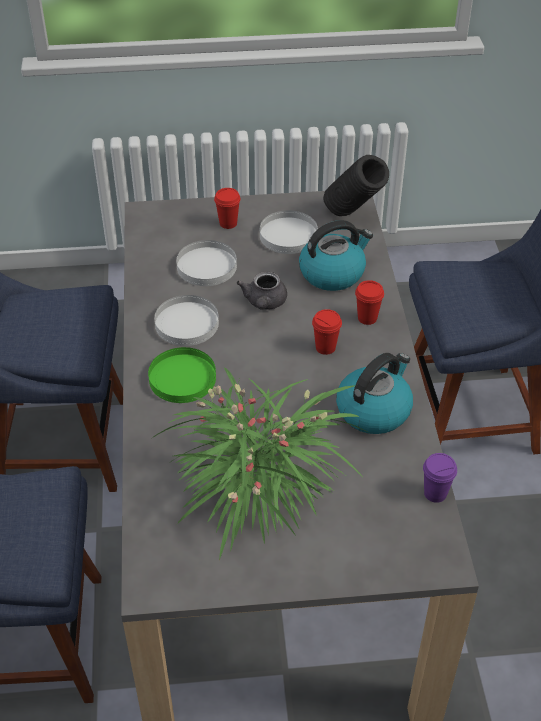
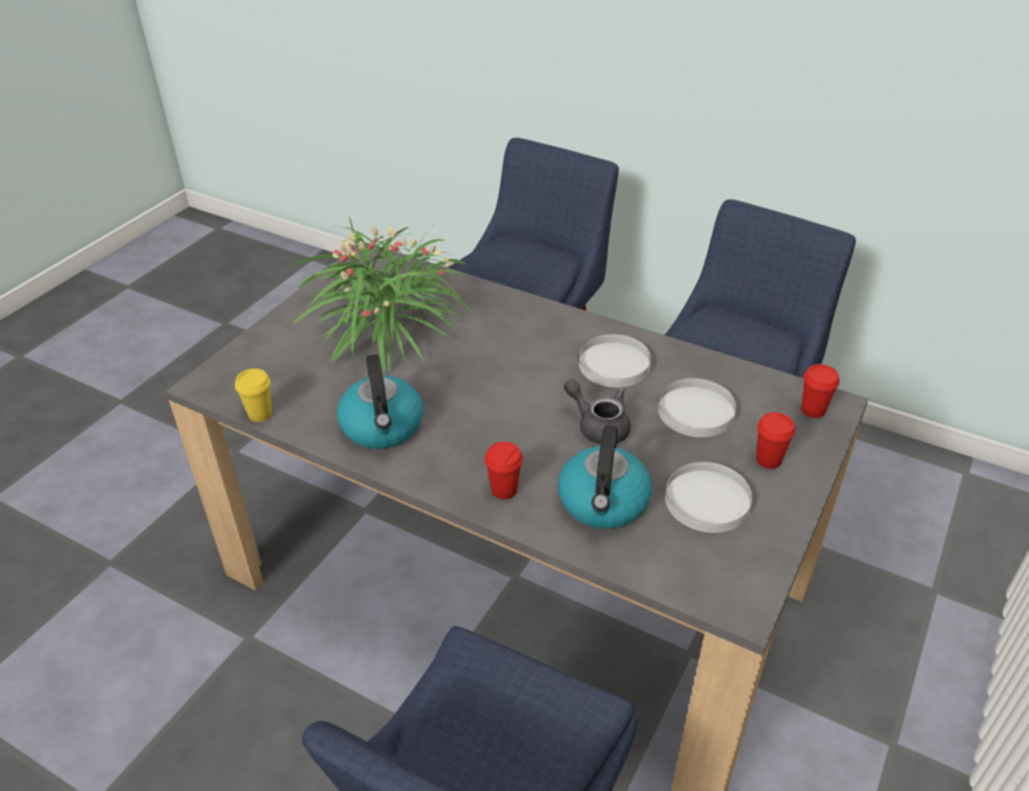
camera: 125 degrees right, 5 degrees down
green plate [148,347,216,403] -> none
red cup [312,309,342,355] -> red cup moved to [801,364,840,418]
black vase [323,155,389,216] -> none
purple cup [423,453,457,503] -> yellow cup [235,368,272,422]

